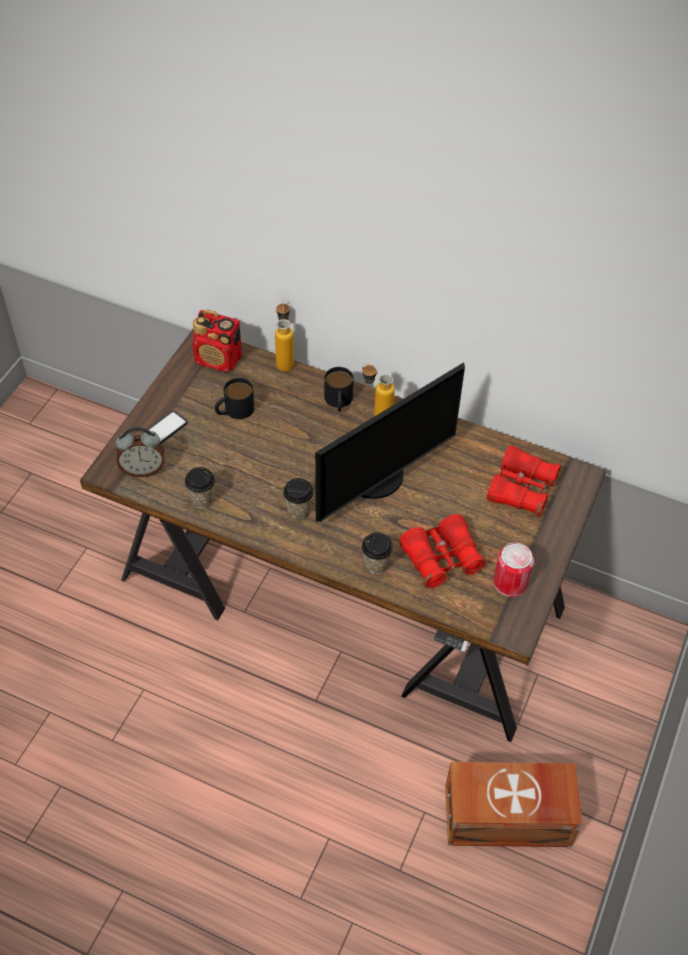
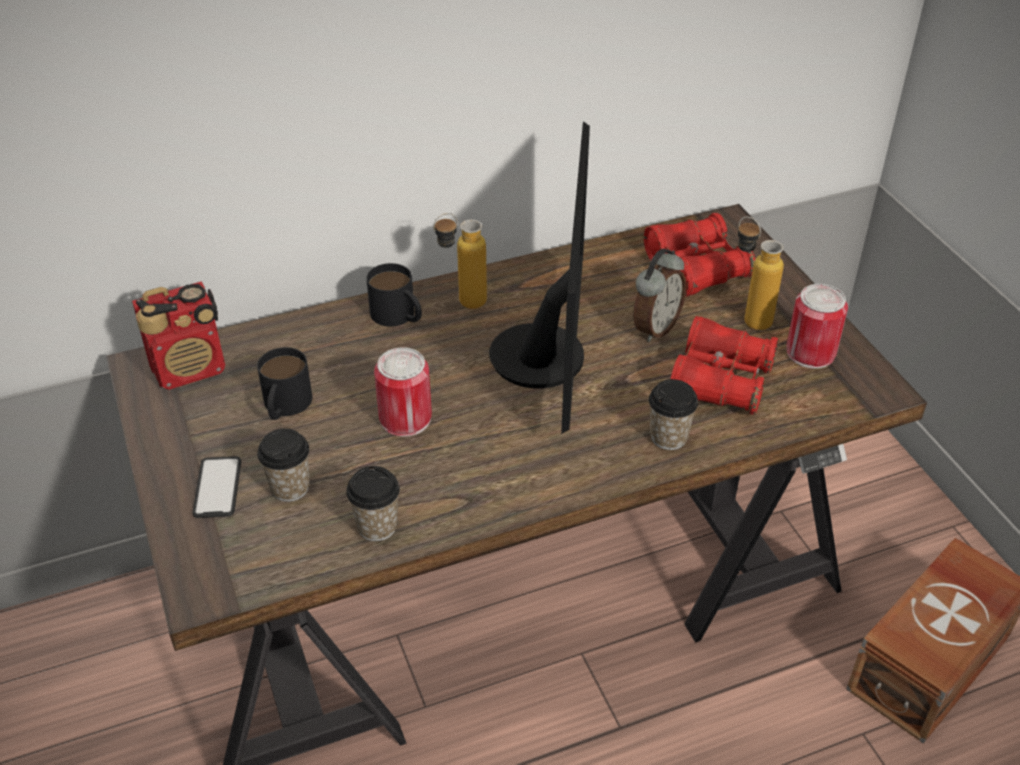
camera: 45 degrees left, 10 degrees down
alarm clock [116,427,164,477] -> alarm clock moved to [633,249,686,342]
bottle [275,300,294,371] -> bottle moved to [738,217,784,330]
cup [283,478,314,519] -> cup moved to [257,428,310,502]
none -> can [374,347,432,437]

